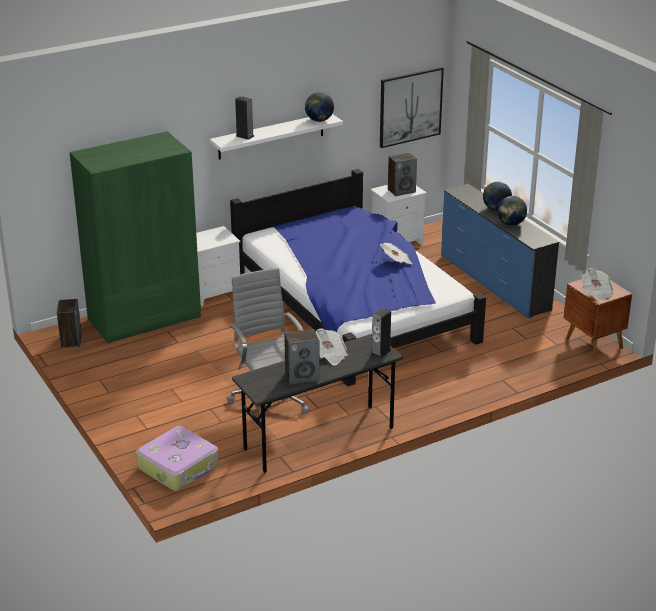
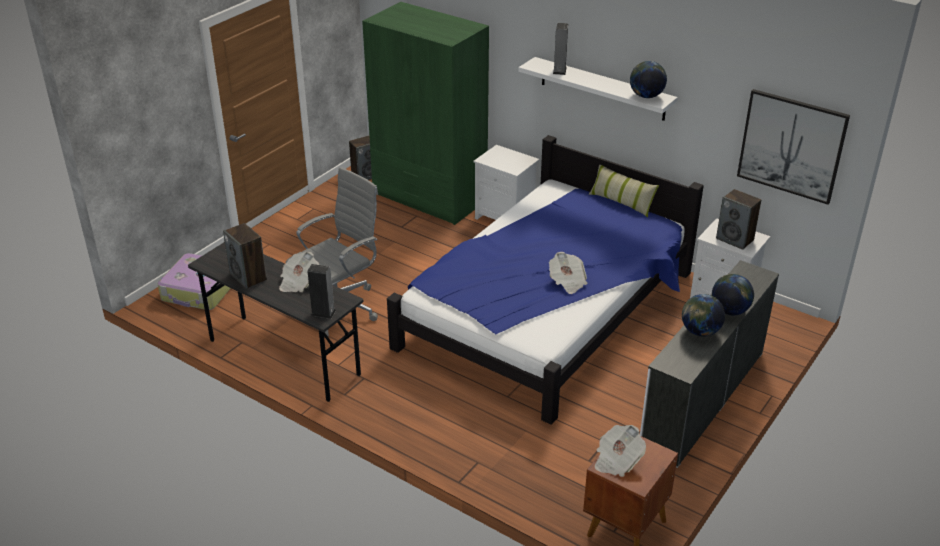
camera: 65 degrees right, 5 degrees up
blue dresser [441,184,559,319] -> white dresser [640,260,779,468]
none -> pillow [589,165,659,217]

